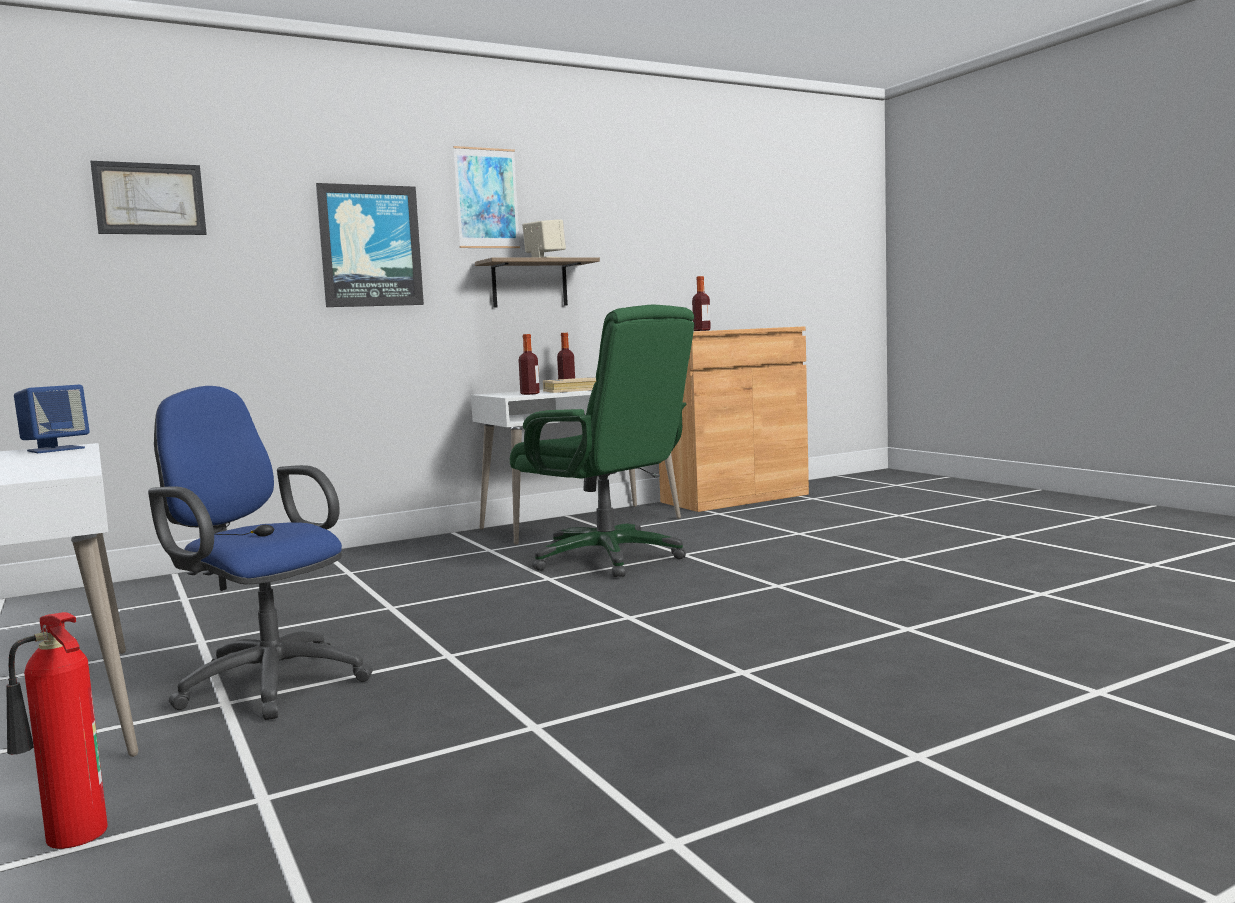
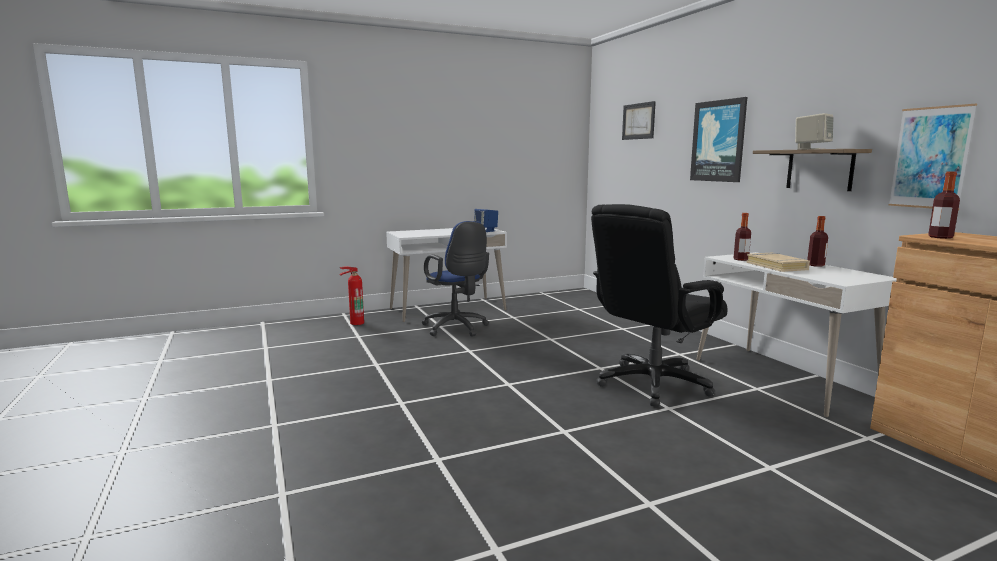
camera: 95 degrees right, 5 degrees up
blue office chair [148,386,373,720] -> blue office chair turned 105 degrees clockwise [422,221,489,337]
picture [453,146,520,248] -> picture moved to [889,104,977,210]
green office chair [510,305,694,577] -> black office chair [591,204,728,407]

